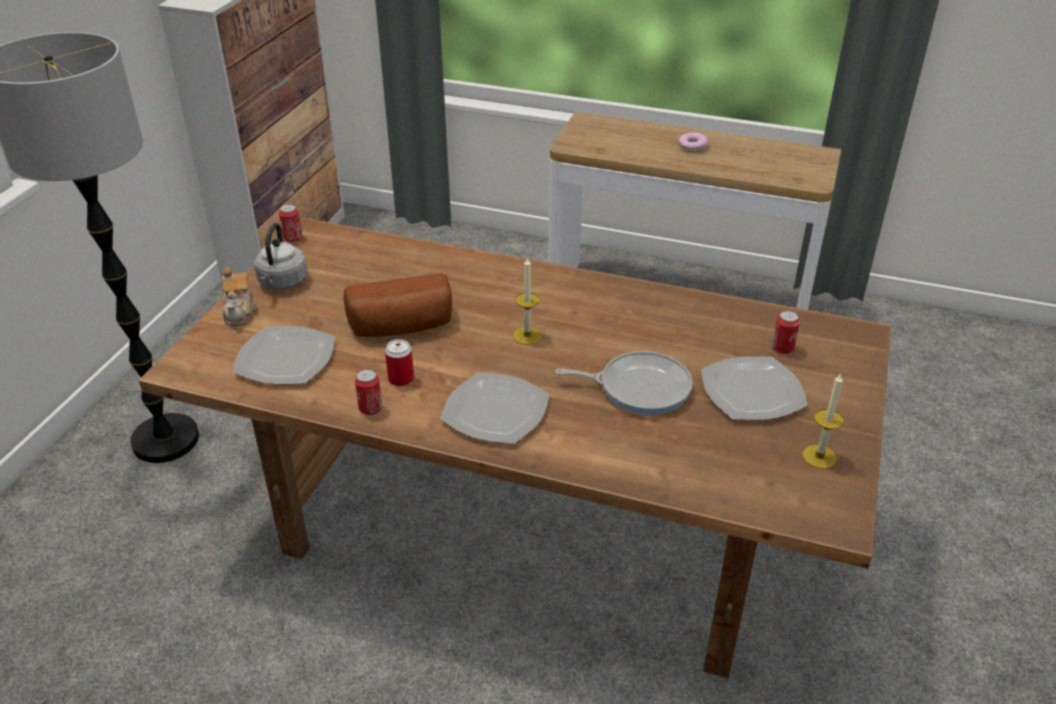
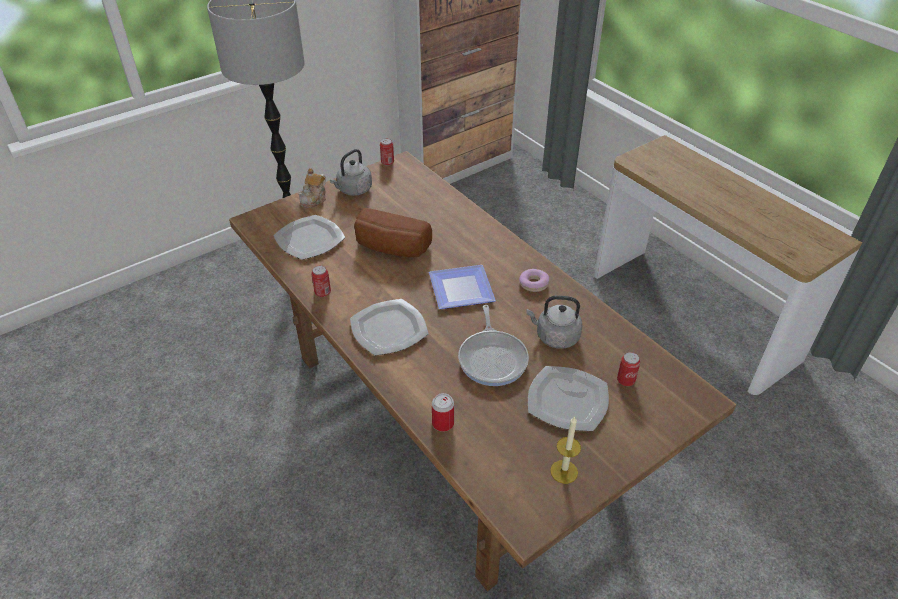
camera: 35 degrees right, 5 degrees up
can [385,339,414,386] -> can moved to [432,393,454,432]
candle [513,256,542,345] -> plate [429,265,496,309]
frying pan [555,351,693,415] -> frying pan turned 45 degrees clockwise [458,305,529,386]
donut [679,133,708,152] -> donut moved to [519,269,549,292]
none -> grey kettle [527,296,583,349]

